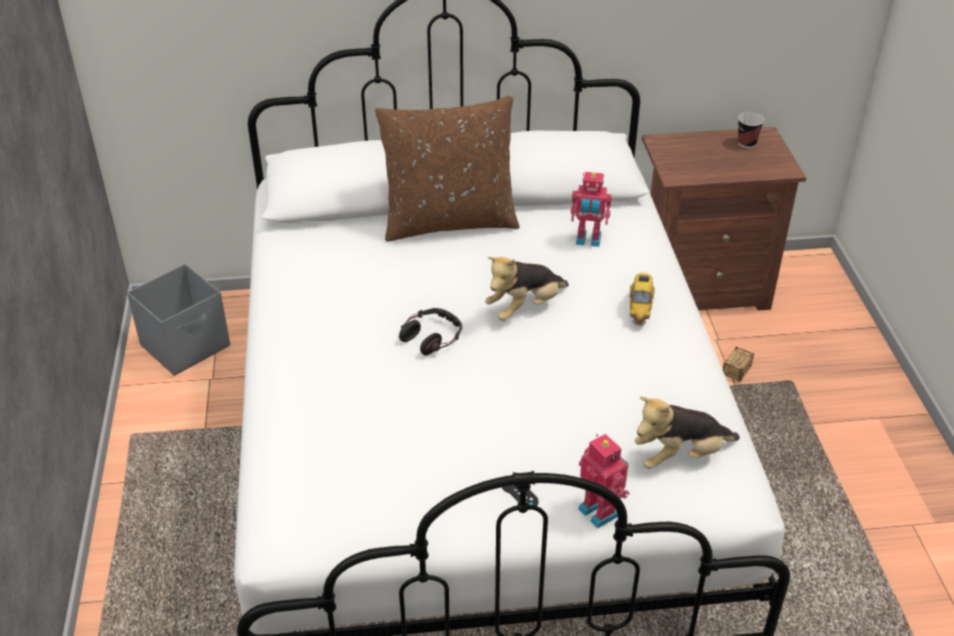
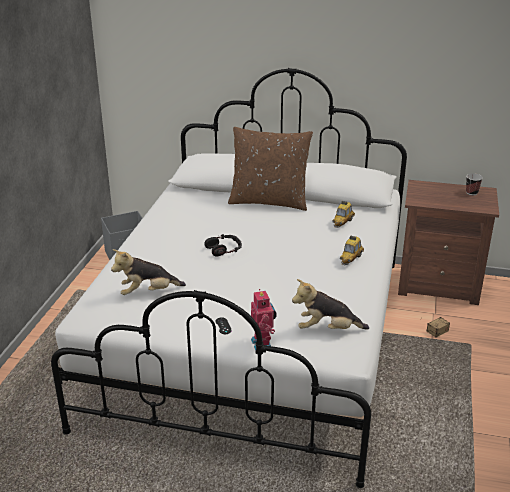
camera: 20 degrees right, 10 degrees down
plush toy [485,257,569,321] -> plush toy moved to [111,249,186,295]
toy robot [571,172,612,247] -> toy car [332,201,355,228]

